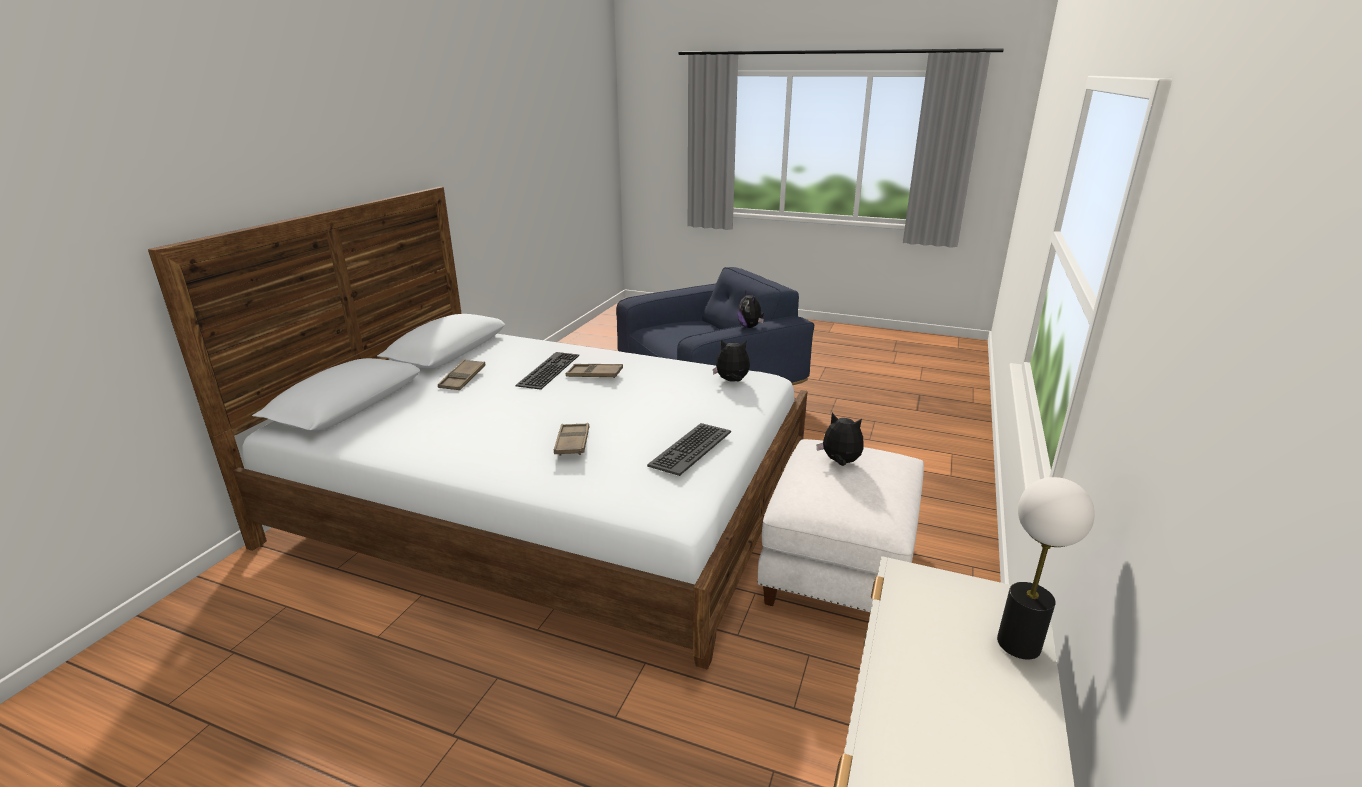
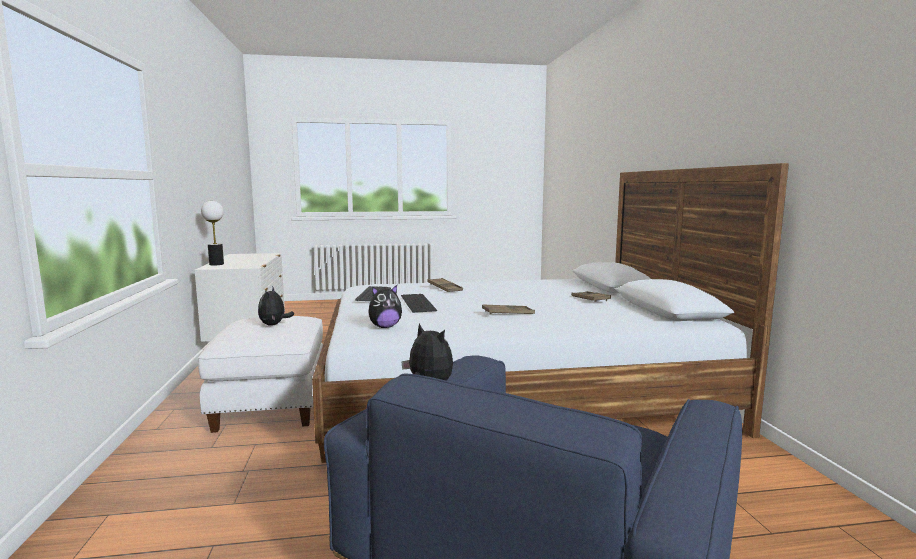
camera: 150 degrees right, 15 degrees down
keyboard [515,352,579,390] -> keyboard moved to [401,294,437,313]
plush toy [817,413,864,466] -> plush toy turned 90 degrees clockwise [258,287,294,326]

